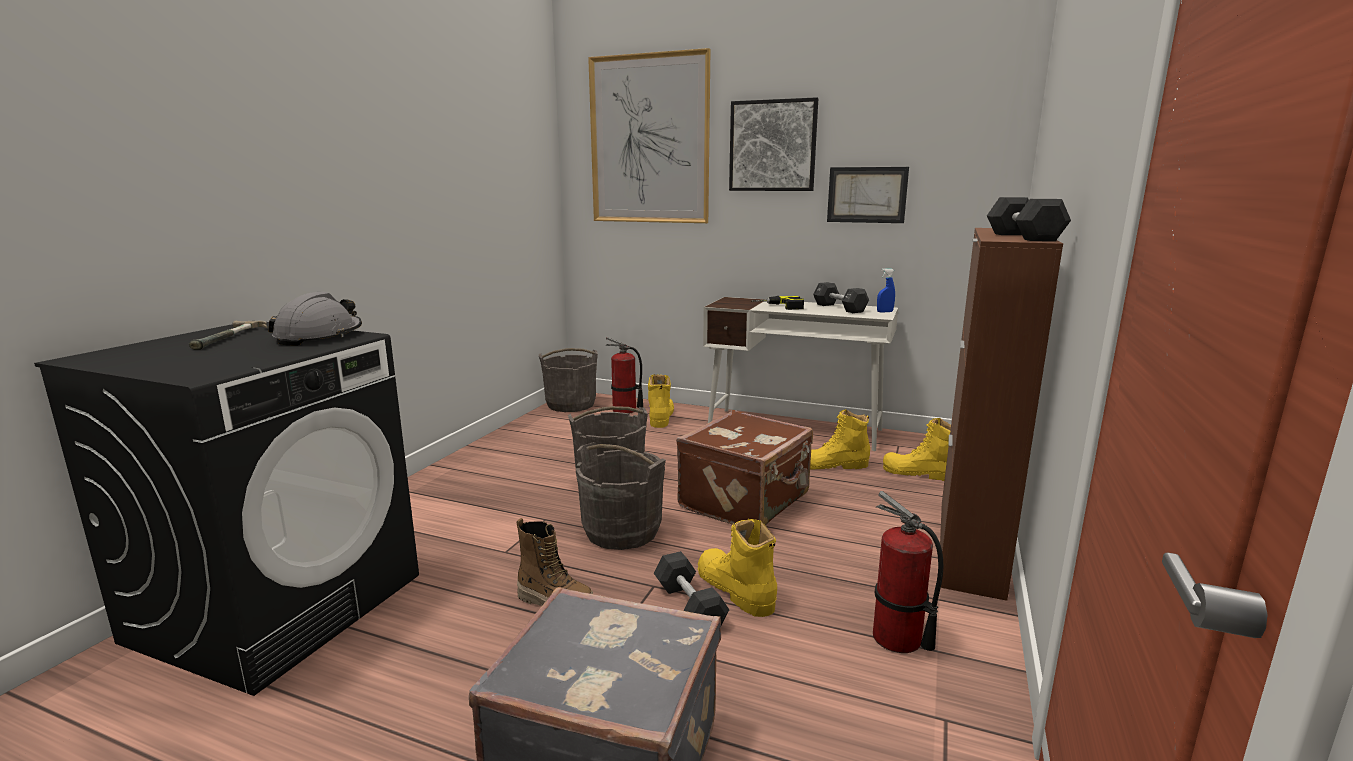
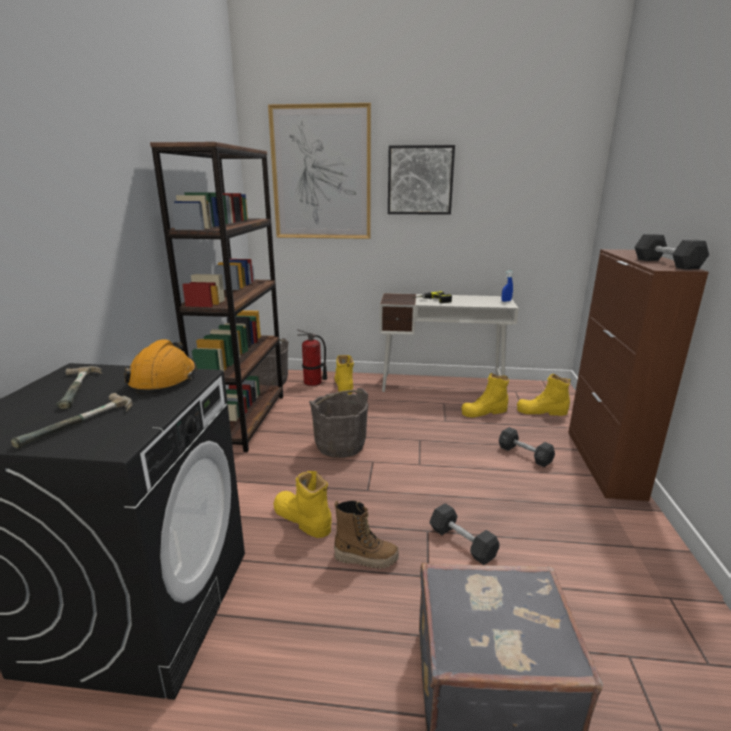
camera: 15 degrees left, 5 degrees up
grey hard hat [269,291,362,346] -> orange hard hat [124,339,197,394]
grey bucket [576,442,666,550] -> none
brown suitcase [676,410,813,525] -> none
yellow boot [698,519,777,617] -> yellow boot moved to [274,471,332,538]
black dumbbell [813,282,869,313] -> black dumbbell moved to [499,427,555,467]
picture [827,167,909,223] -> none
fire extinguisher [873,491,943,653] -> none
none -> hammer [11,393,133,449]
none -> brown bookcase [150,142,283,452]

